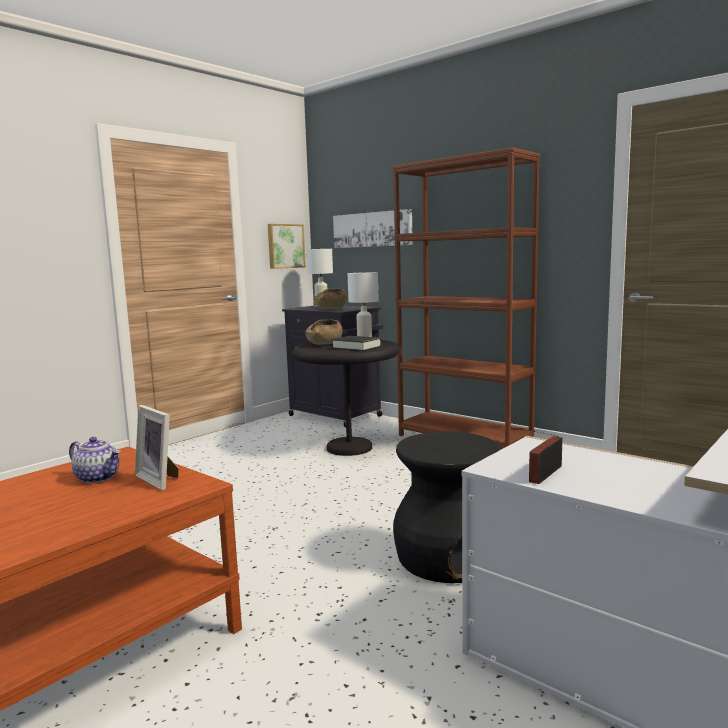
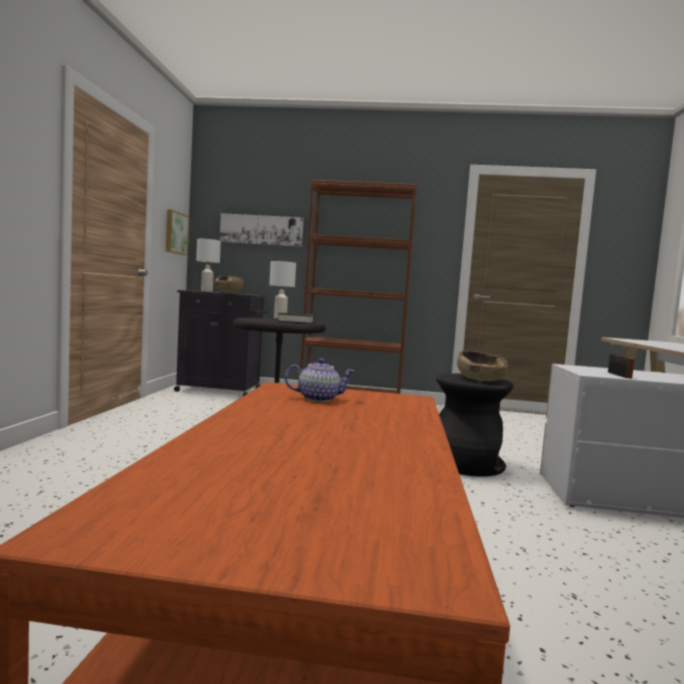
camera: 35 degrees left, 5 degrees down
picture frame [135,405,179,490] -> none
brown bowl [305,319,343,345] -> brown bowl moved to [457,351,508,381]

